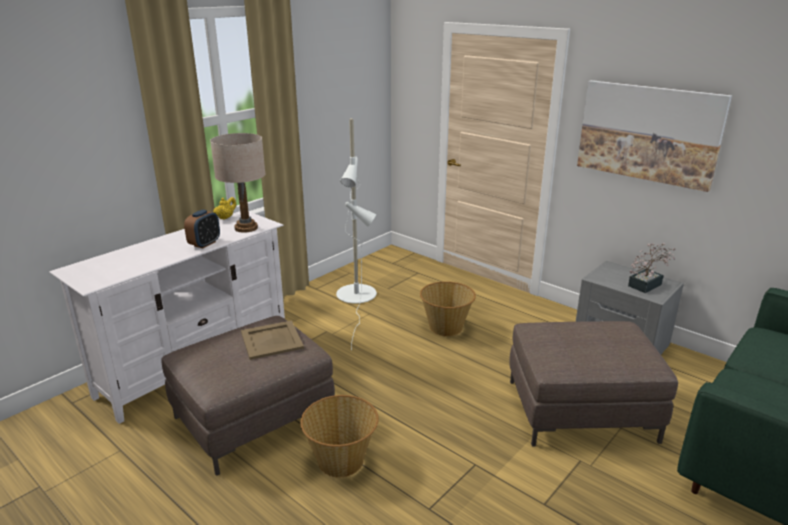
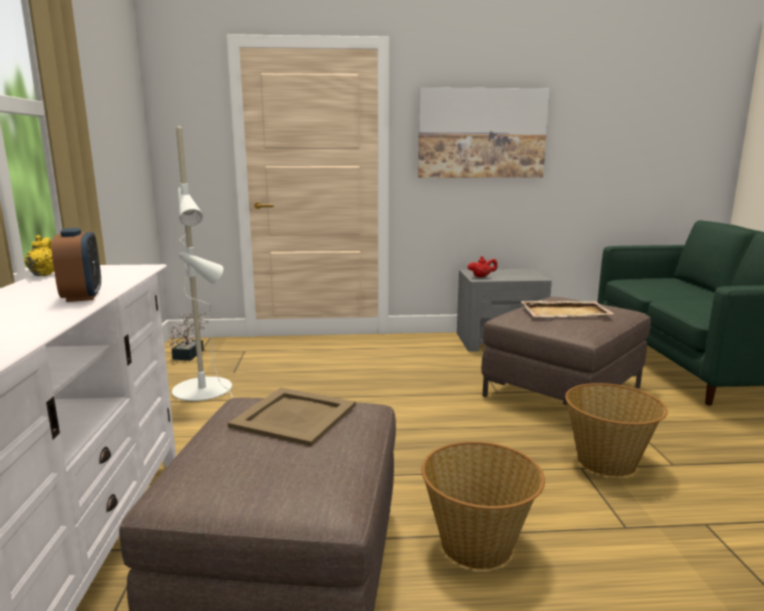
camera: 45 degrees left, 10 degrees down
beige table lamp [210,133,265,233] -> none
basket [420,281,476,336] -> basket moved to [565,383,668,477]
potted plant [628,243,676,293] -> potted plant moved to [169,311,208,360]
none -> red teapot [467,256,498,277]
none -> beige tray [521,301,614,317]

